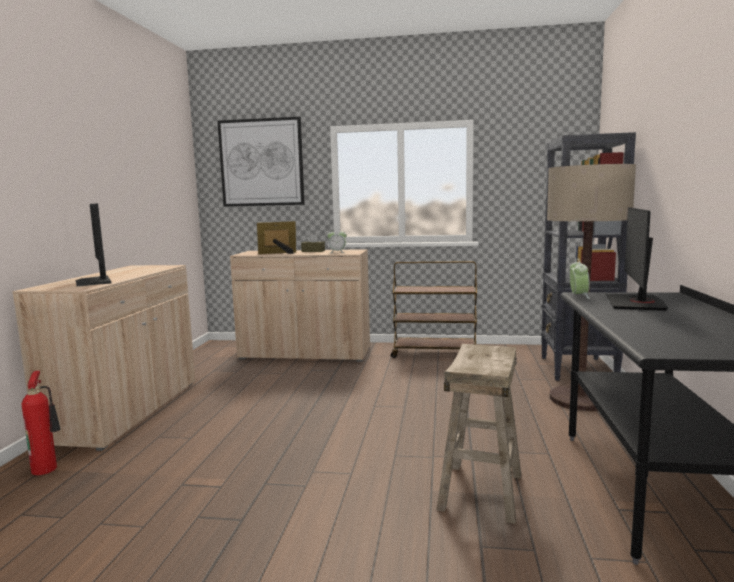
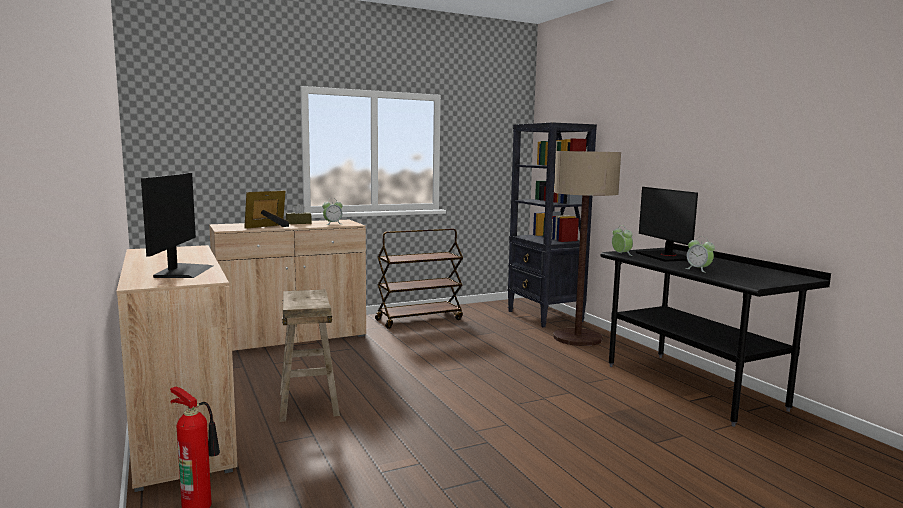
camera: 35 degrees left, 0 degrees up
monitor [75,204,111,286] -> monitor turned 120 degrees counterclockwise [141,173,213,278]
picture [218,117,305,207] -> none
beige stool [437,344,521,524] -> beige stool moved to [279,289,340,422]
none -> alarm clock [685,237,715,272]

